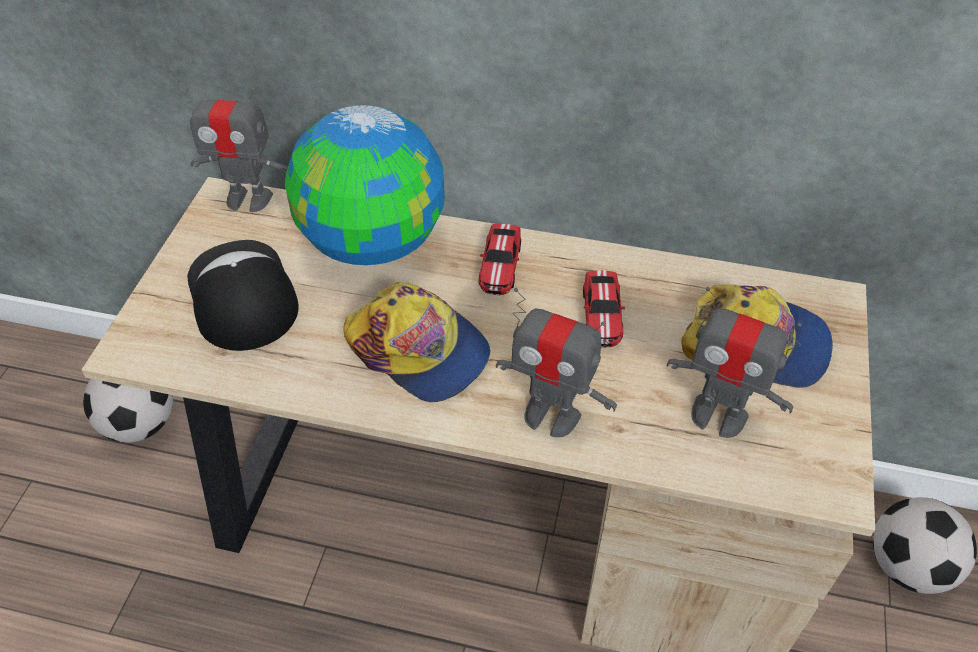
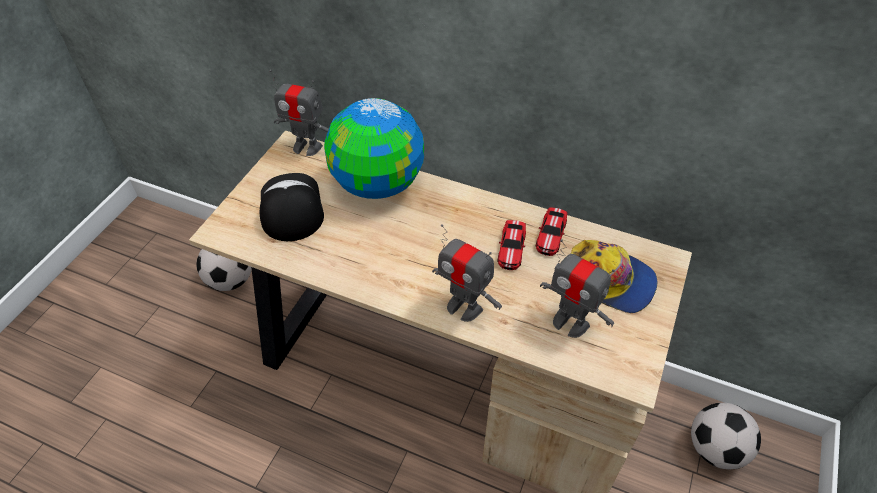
camera: 10 degrees right, 0 degrees up
cap [343,282,490,402] -> none
toy car [479,224,521,295] -> toy car moved to [536,208,567,256]

